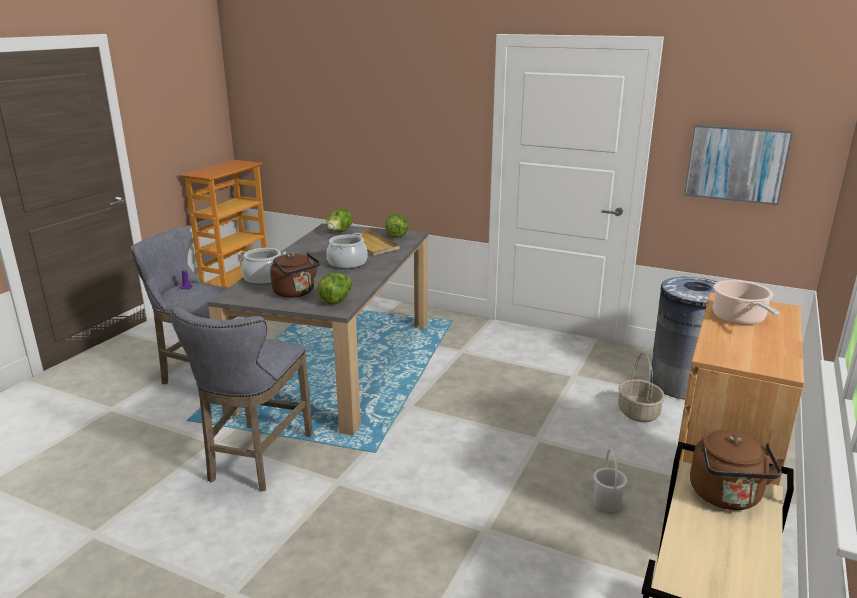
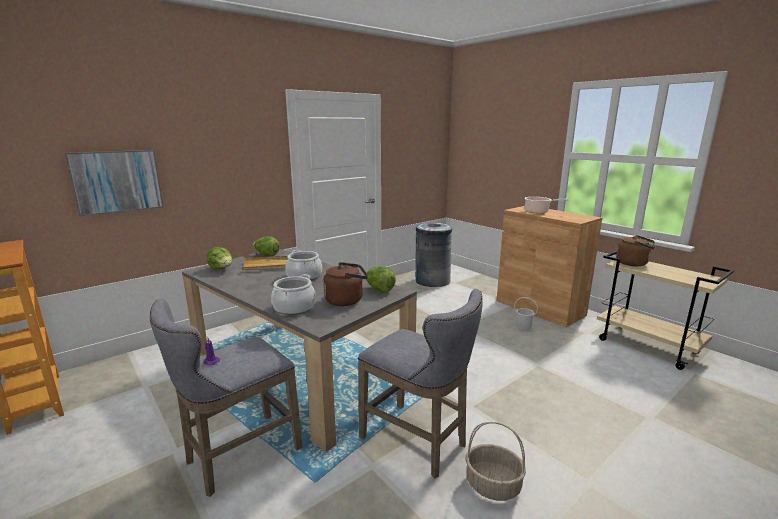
camera: 65 degrees left, 5 degrees down
basket [618,353,665,423] -> basket moved to [465,422,526,501]
picture [684,125,793,205] -> picture moved to [65,150,163,216]

